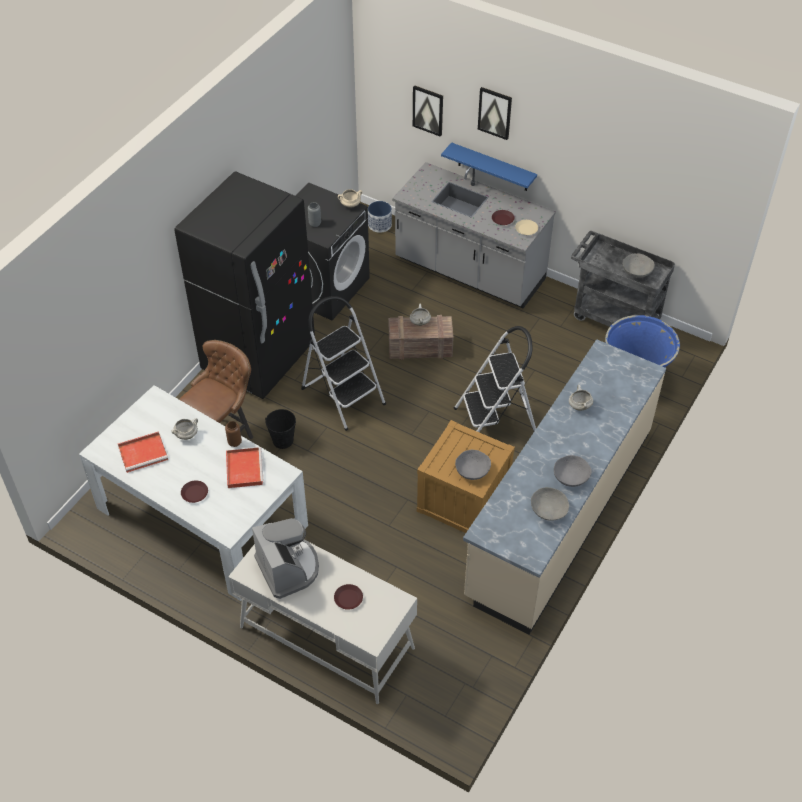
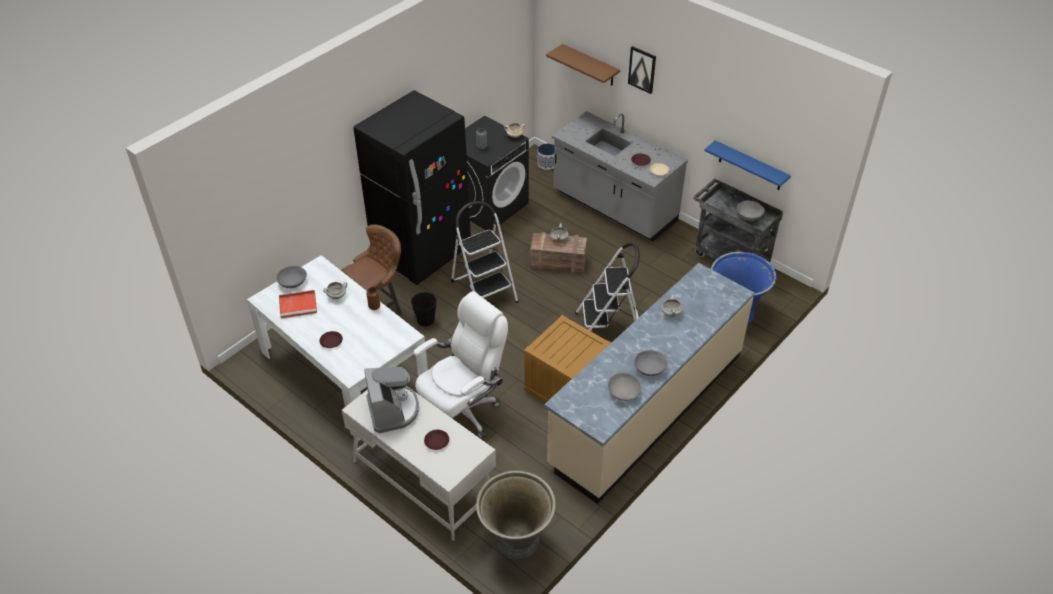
camera: 10 degrees right, 5 degrees down
red tray [226,447,264,488] -> none
picture [413,85,443,137] -> brown shelf [546,44,620,85]
blue shelf [441,142,537,191] -> blue shelf moved to [704,140,791,190]
grey bowl [455,450,491,480] -> grey bowl moved to [277,266,307,288]
none -> white office chair [414,291,508,439]
none -> grey planter [476,470,556,560]

